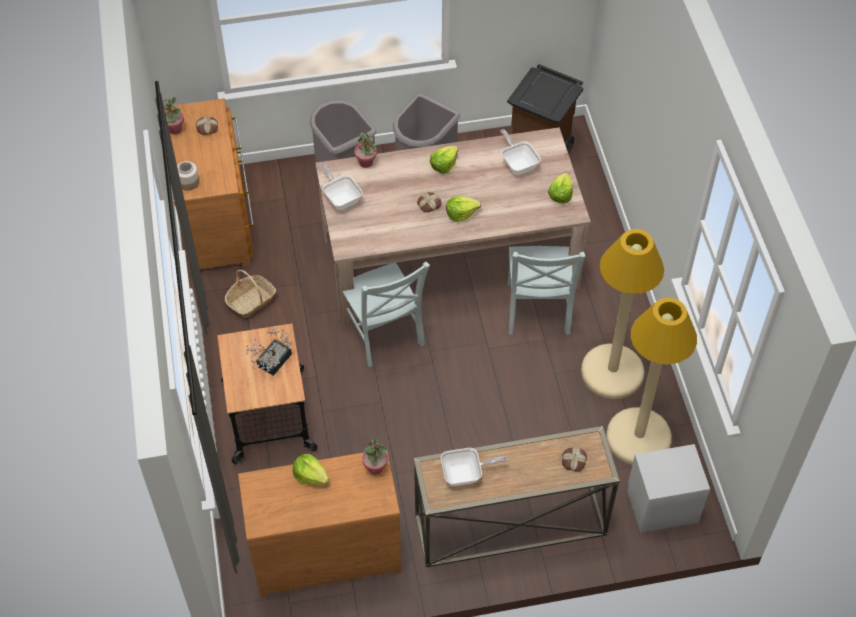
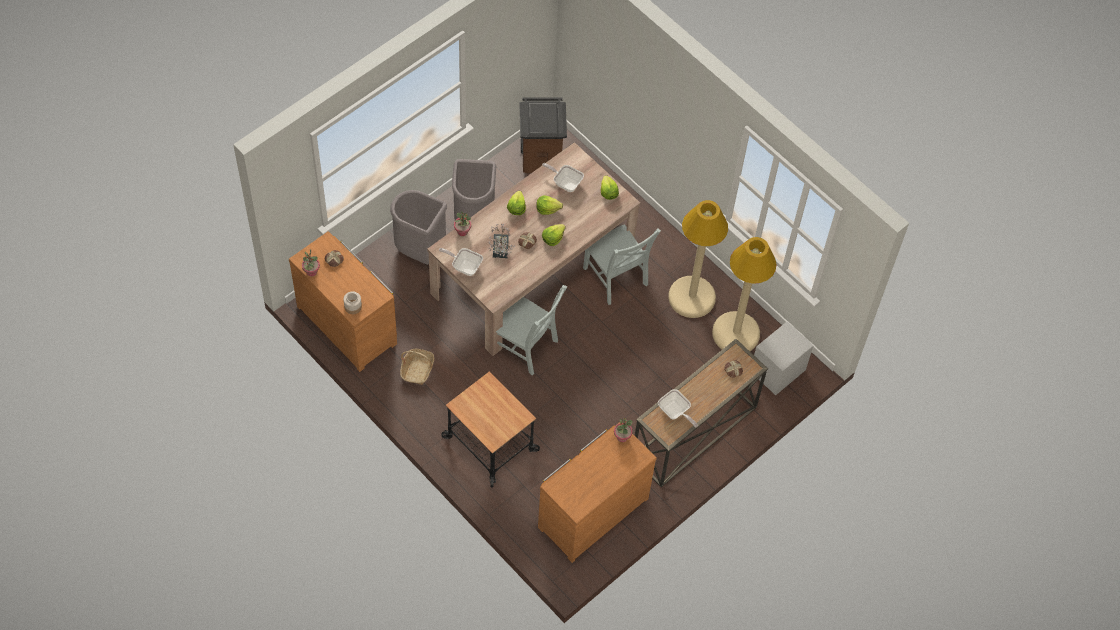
camera: 35 degrees left, 5 degrees up
potted plant [246,327,292,376] -> potted plant moved to [488,223,515,258]
lettuce [293,454,329,485] -> lettuce moved to [536,195,563,215]
frying pan [441,448,507,486] -> frying pan turned 90 degrees clockwise [658,389,698,428]

